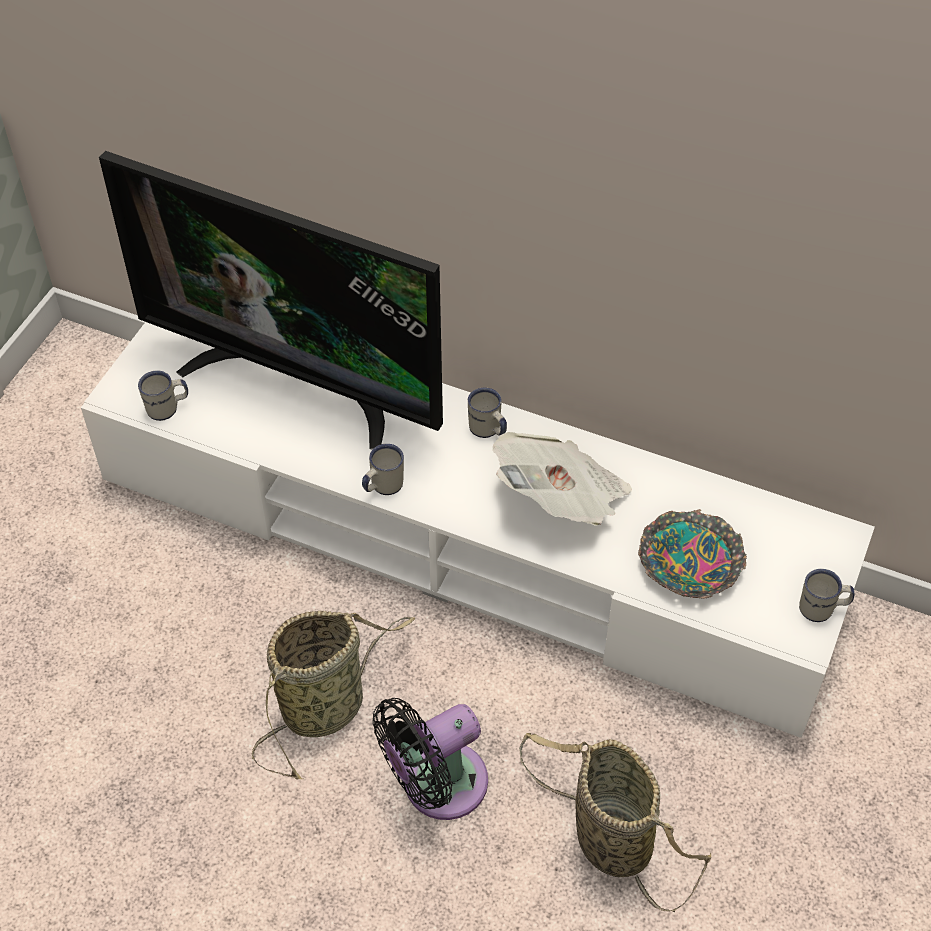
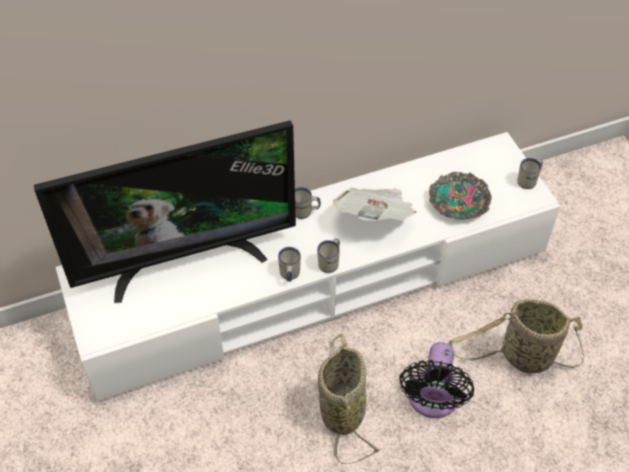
camera: 45 degrees left, 0 degrees up
white mug [138,371,188,421] -> white mug moved to [317,238,340,273]

